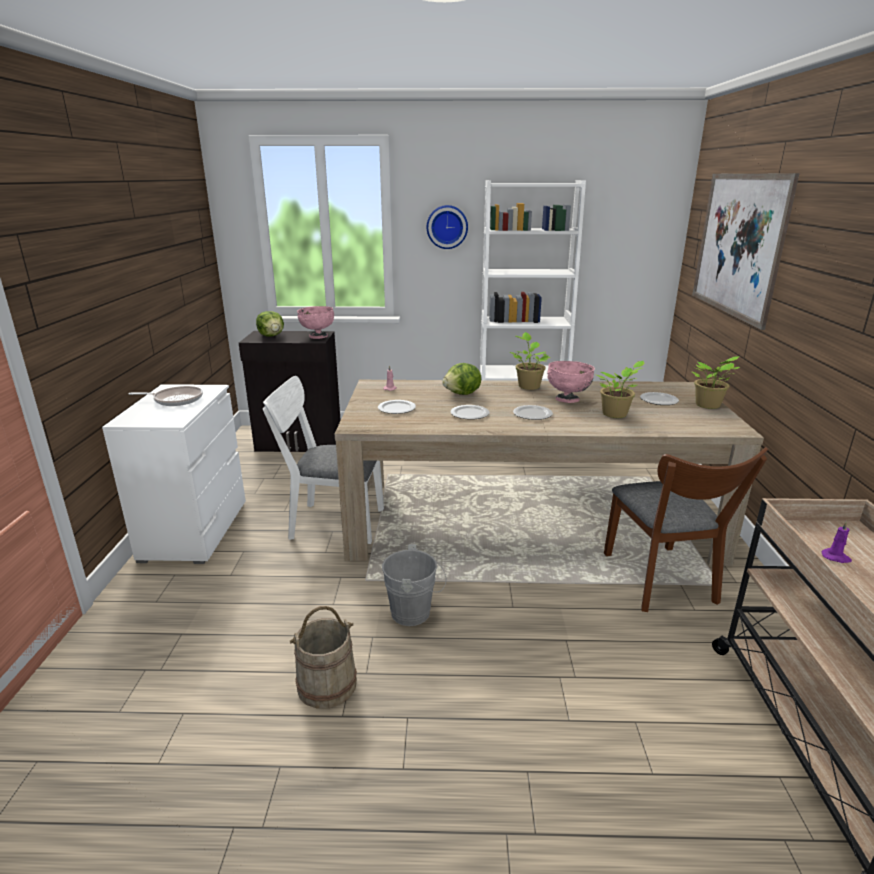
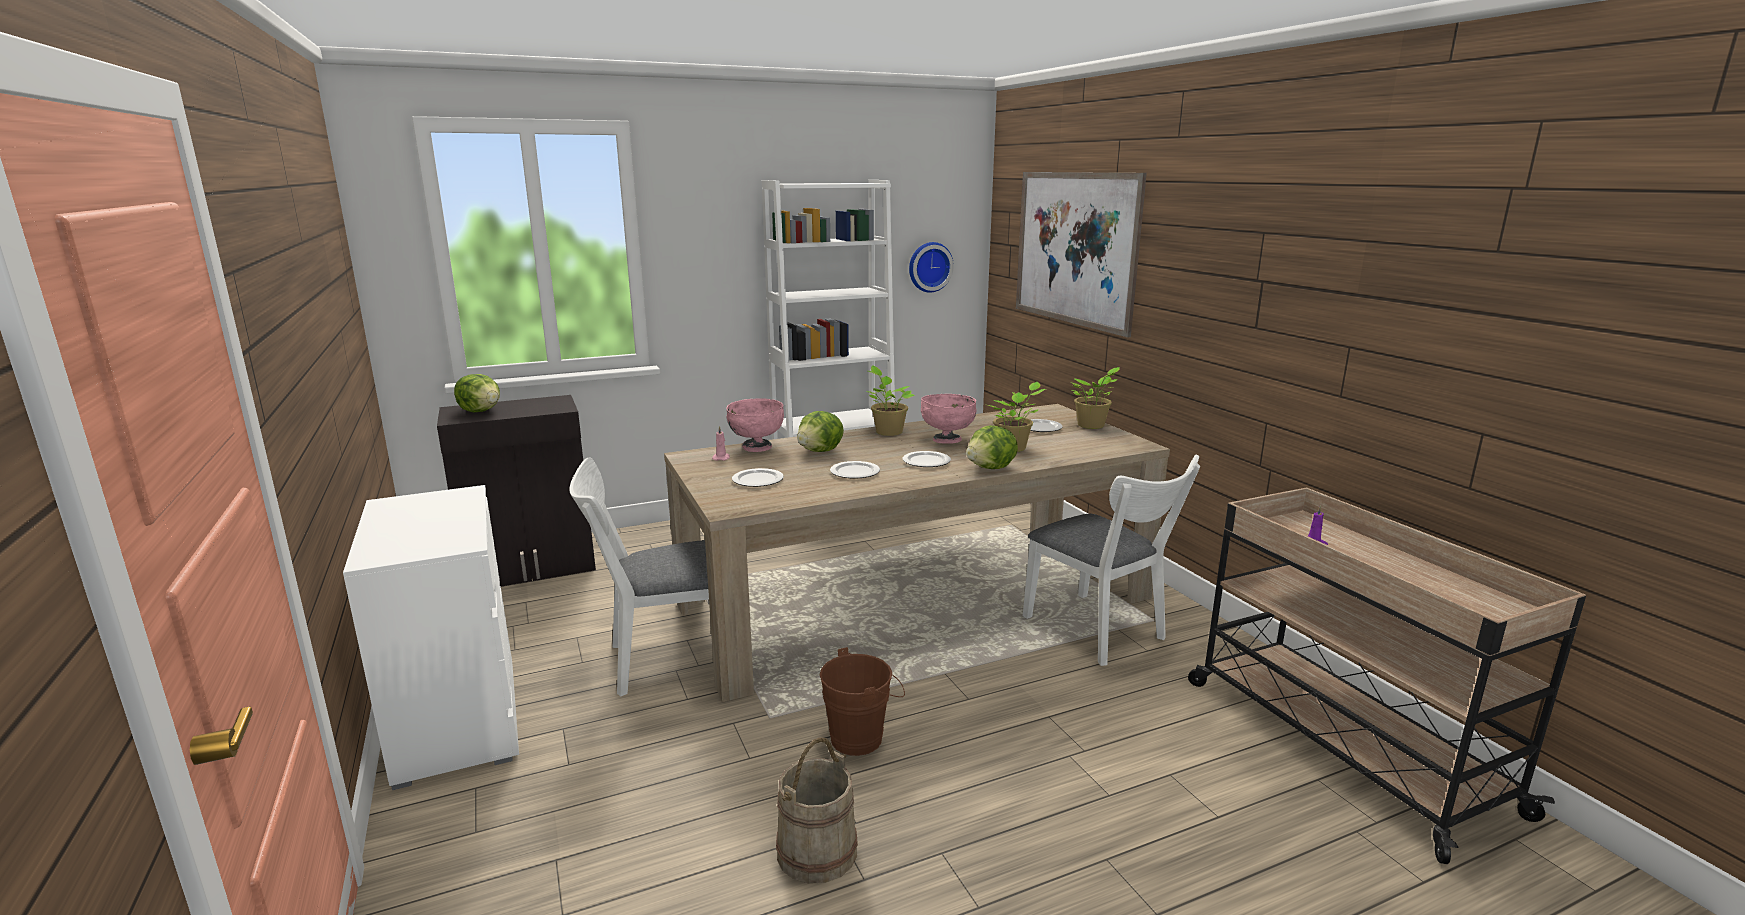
camera: 25 degrees left, 5 degrees down
frying pan [128,386,203,406] -> none
pink bowl [297,306,334,339] -> pink bowl moved to [726,398,784,452]
grey bucket [382,544,446,626] -> brown bucket [820,647,905,756]
wall clock [427,205,468,249] -> wall clock moved to [909,242,954,293]
brown chair [604,447,768,612] -> white chair [1023,455,1200,666]
none -> lettuce [966,425,1018,469]

